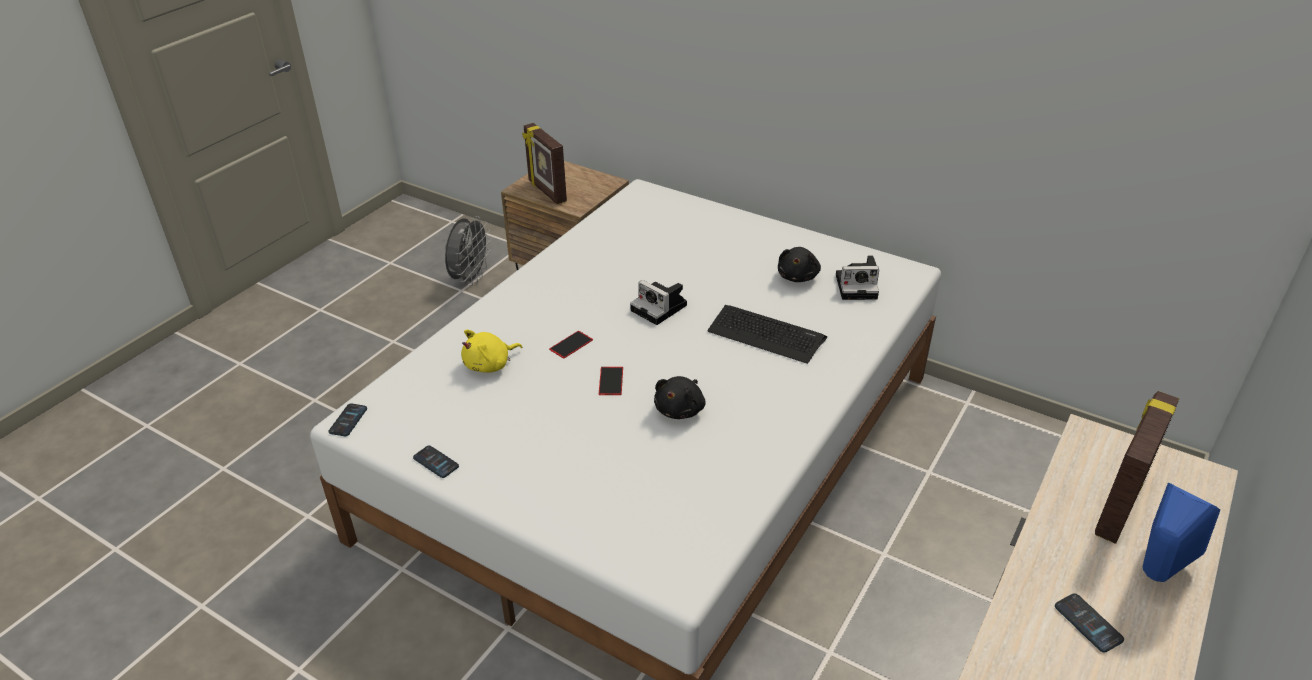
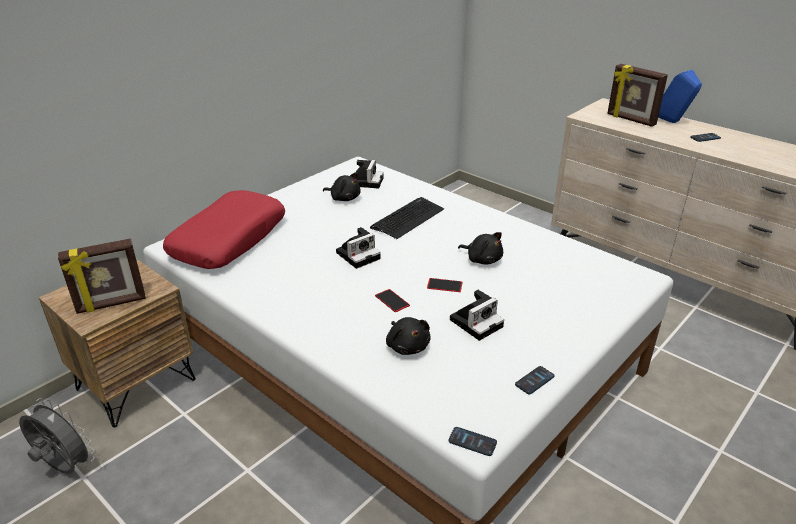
camera: 80 degrees left, 5 degrees down
yellow plush toy [461,330,522,373] -> black plush toy [386,317,431,355]
none -> red pillow [163,190,285,269]
none -> camera [450,290,504,341]

